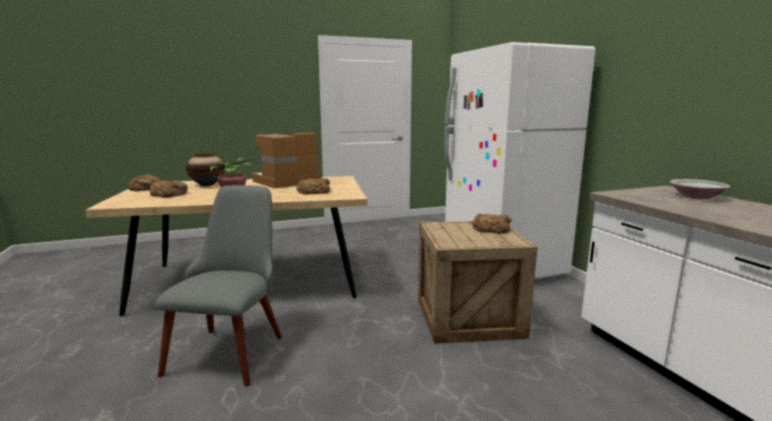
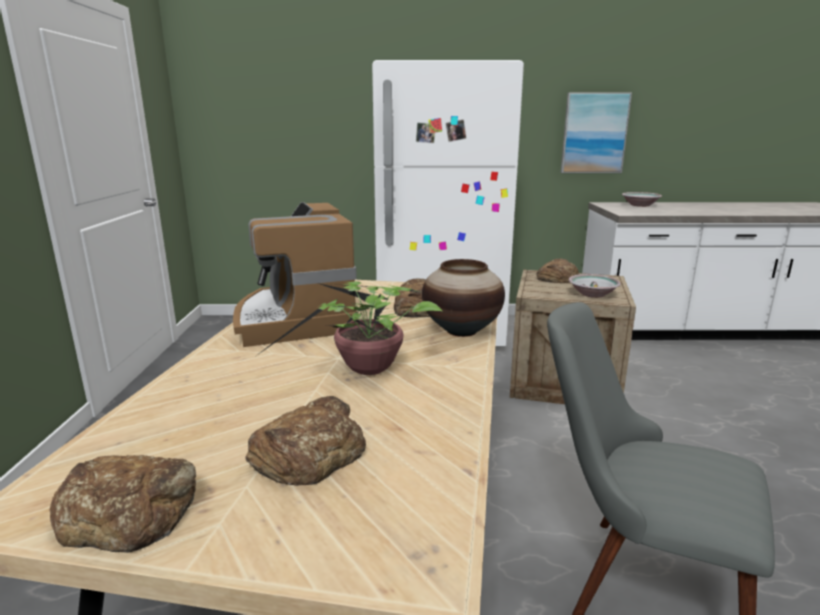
camera: 70 degrees left, 5 degrees up
vase [186,153,225,186] -> vase moved to [422,259,505,337]
none -> picture [561,92,632,173]
none -> bowl [569,274,621,298]

